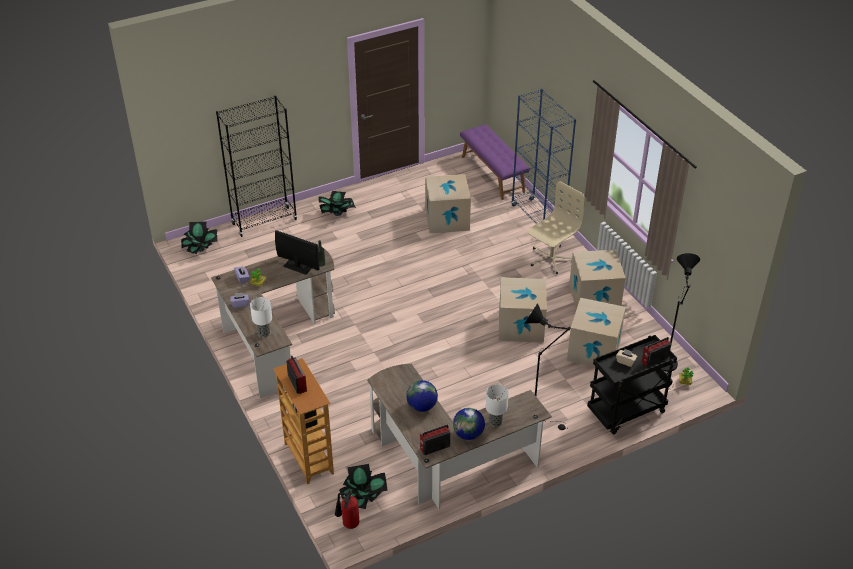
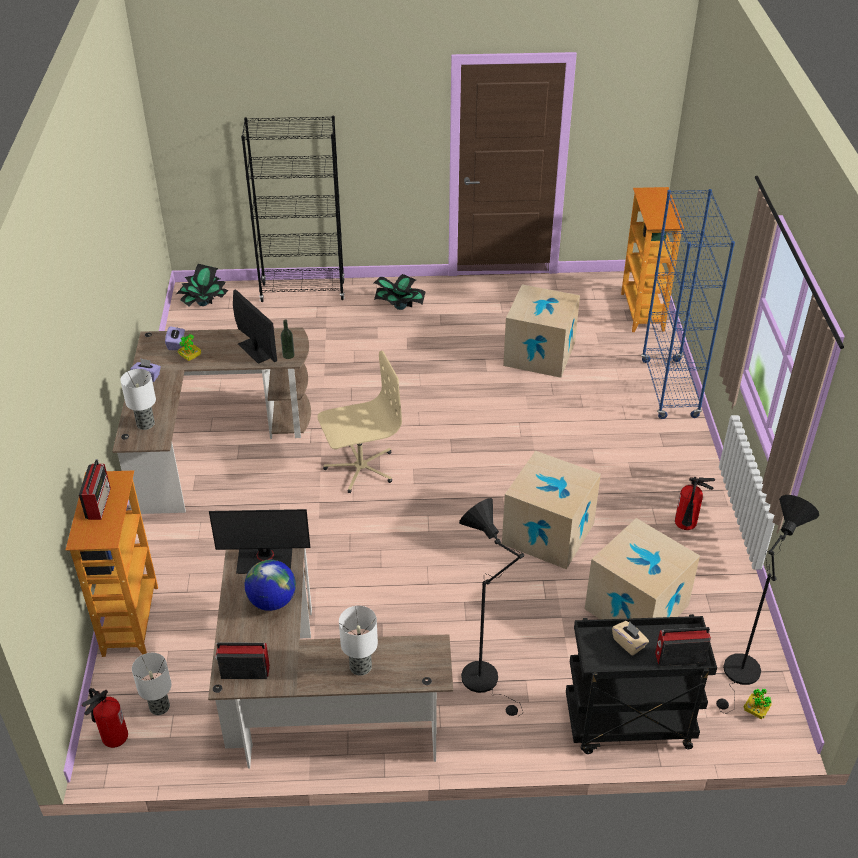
camera: 25 degrees right, 0 degrees up
potted plant [339,464,388,509] -> table lamp [132,653,172,715]
globe [453,408,485,440] -> none
purple bench [460,125,530,200] -> bookcase [621,187,685,332]
beige office chair [527,181,585,274] -> beige office chair moved to [318,351,402,493]
cardboard box [569,249,626,310] -> fire extinguisher [675,477,715,530]
none -> monitor [209,509,310,574]

